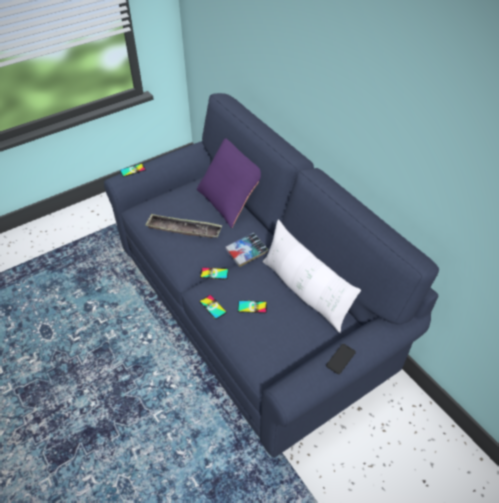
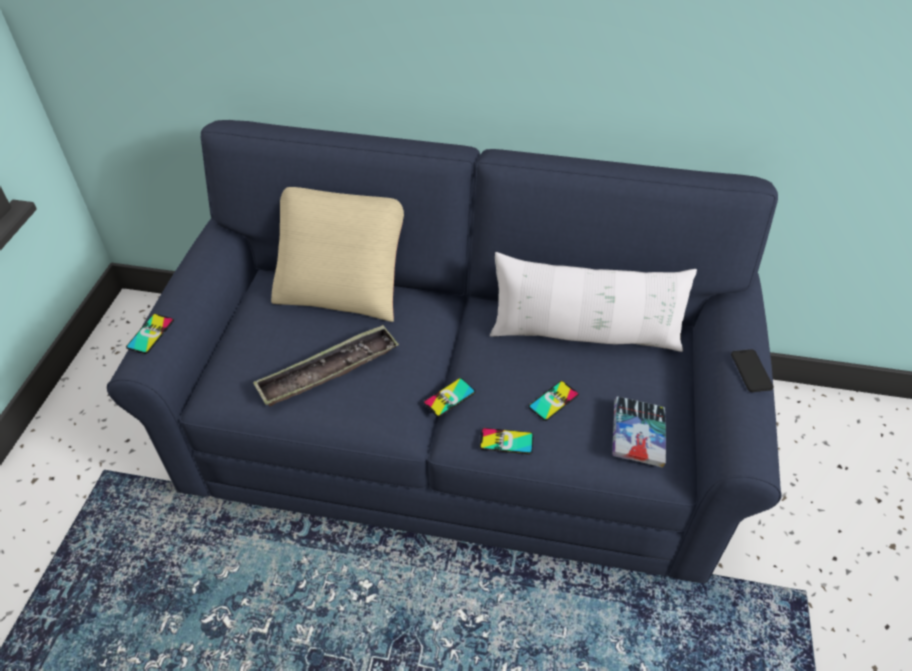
camera: 45 degrees left, 0 degrees up
purple pillow [197,138,261,228] -> beige pillow [271,187,404,322]
book [225,233,269,267] -> book moved to [612,396,666,468]

